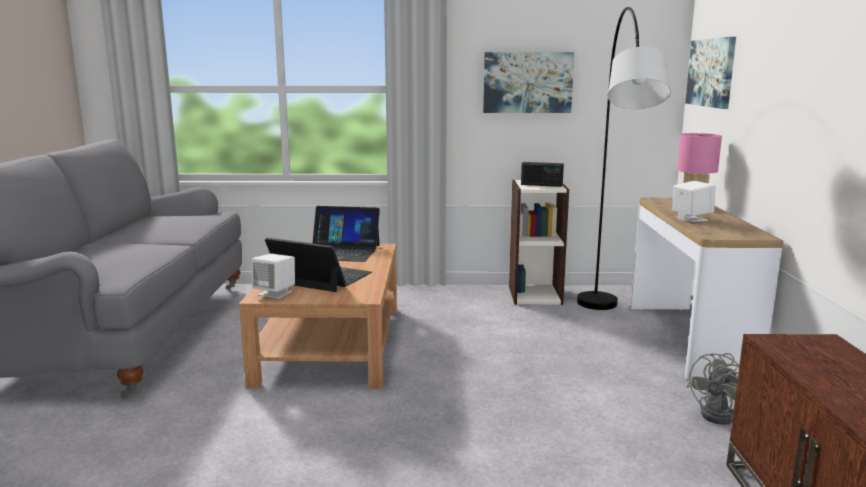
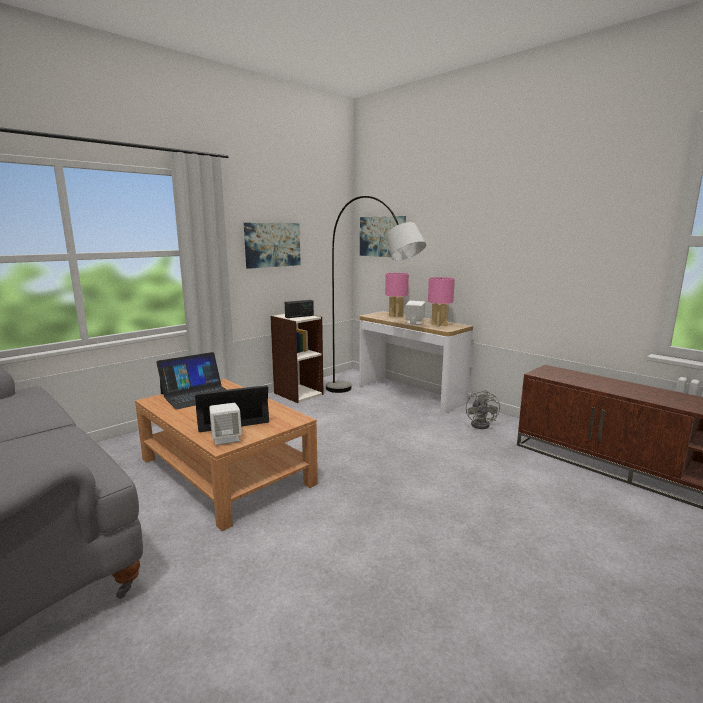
camera: 45 degrees left, 0 degrees up
none -> pink table lamp [428,277,455,327]

